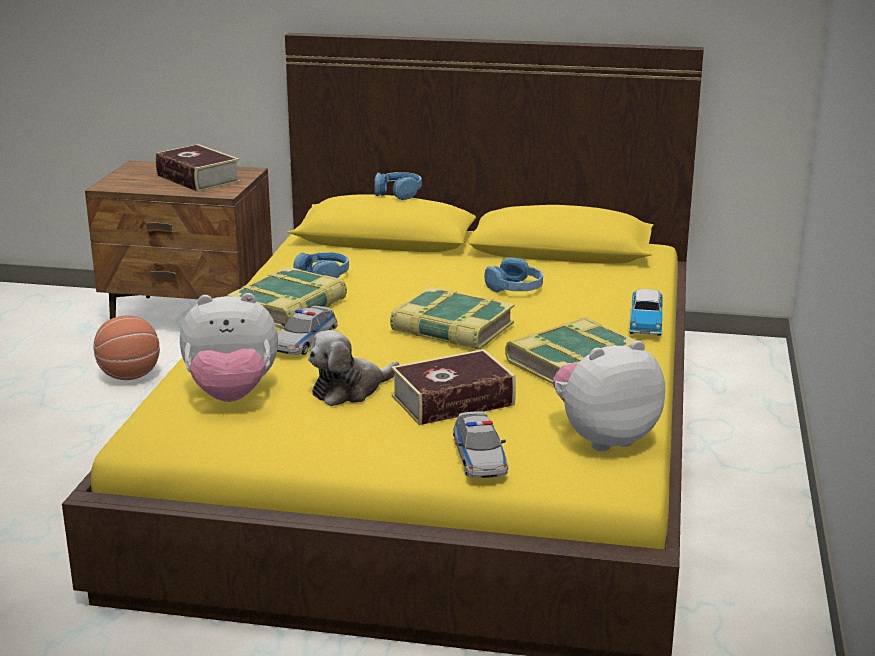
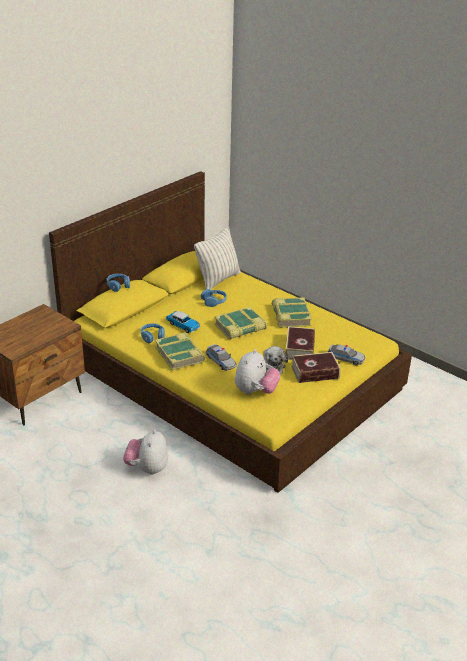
camera: 60 degrees left, 10 degrees up
basketball [93,315,160,380] -> none
book [155,144,241,192] -> book moved to [291,352,341,383]
plush toy [553,340,665,451] -> plush toy moved to [123,429,168,475]
toy car [629,289,663,336] -> toy car moved to [166,311,200,333]
none -> pillow [194,227,241,290]

